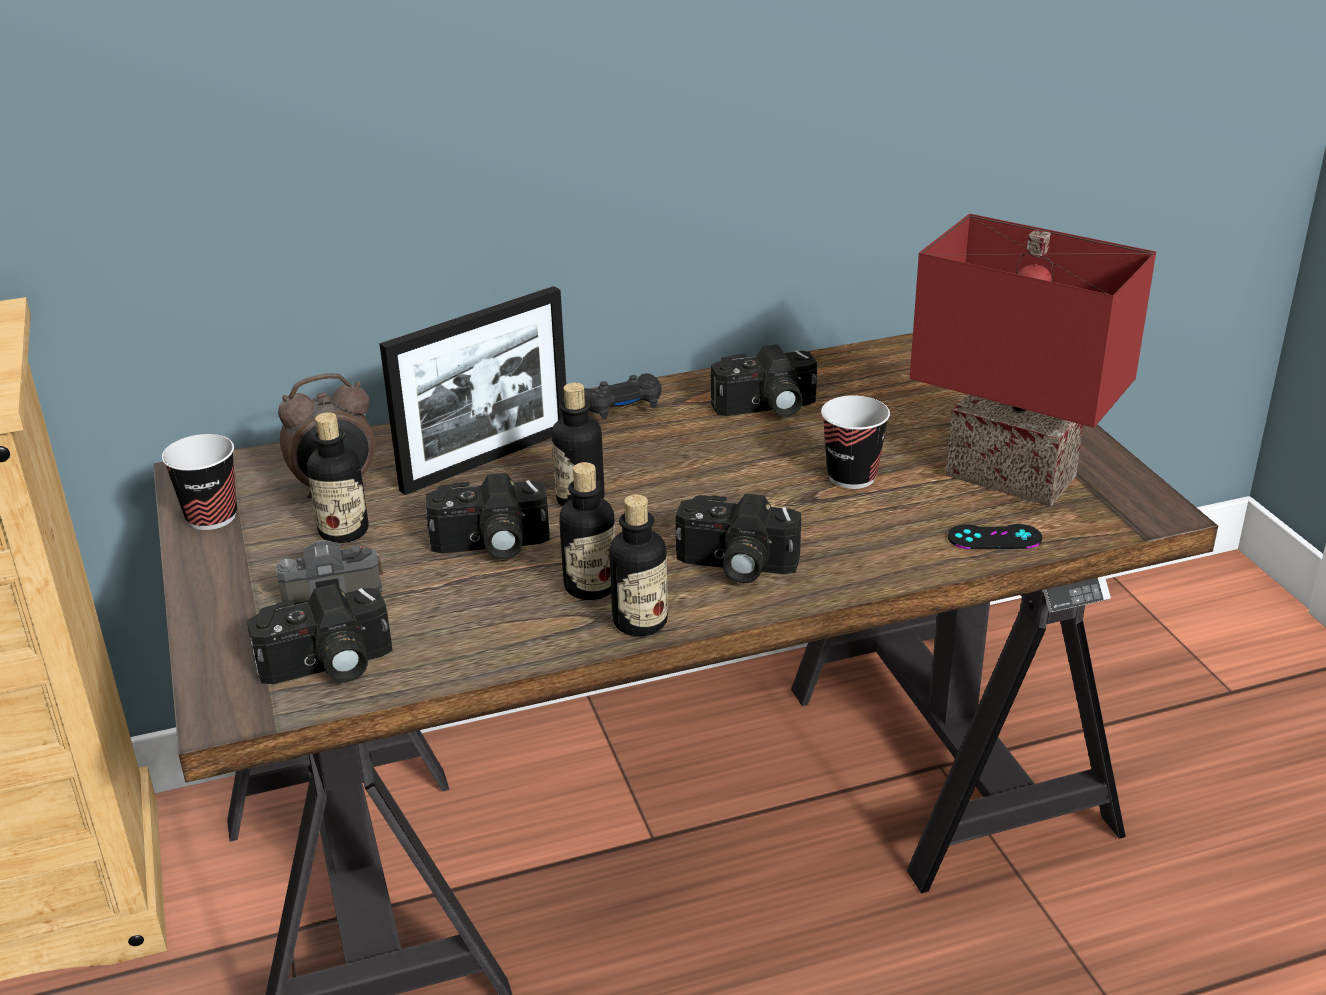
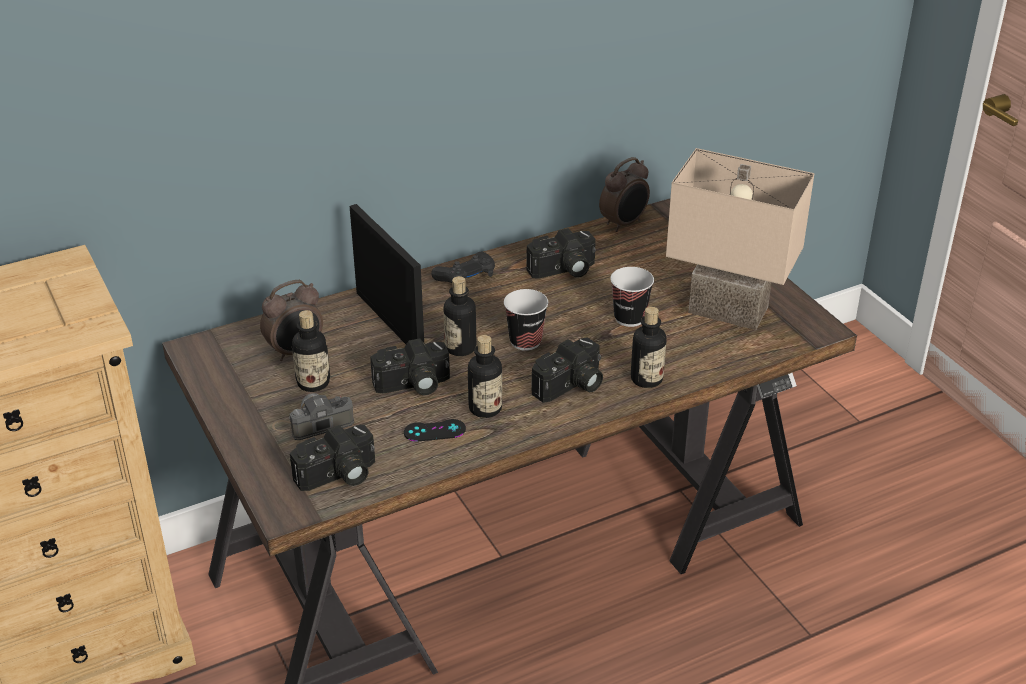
camera: 10 degrees left, 5 degrees up
cup [162,434,237,530] -> cup moved to [504,289,548,351]
picture frame [380,286,566,495] -> picture frame turned 75 degrees counterclockwise [350,204,424,344]
bottle [609,494,668,636] -> bottle moved to [631,306,667,388]
camera [675,494,801,583] -> camera turned 45 degrees counterclockwise [531,337,603,403]
red table lamp [910,214,1156,506] -> beige table lamp [666,148,814,330]
black game controller [948,524,1042,549] -> black game controller moved to [404,419,466,442]
none -> alarm clock [599,157,650,232]

